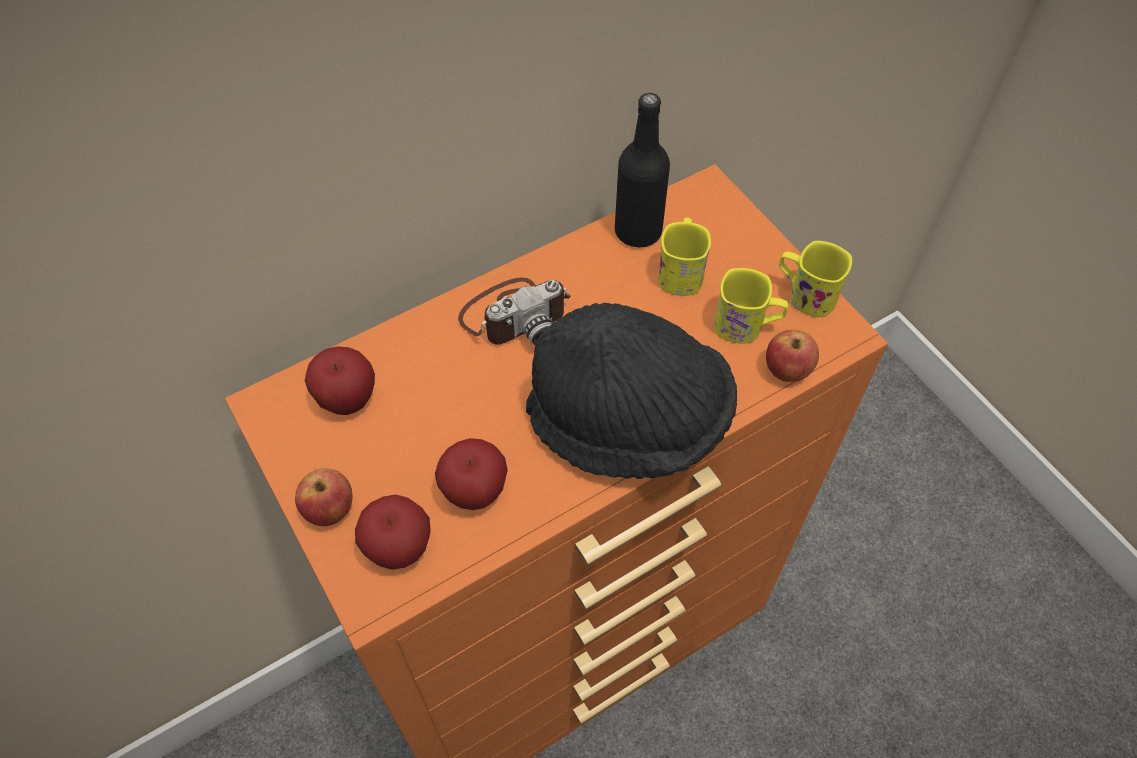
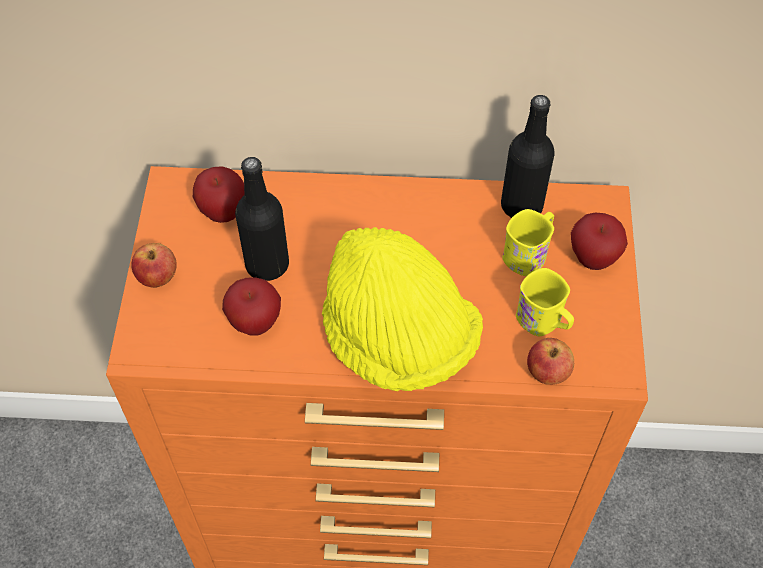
camera: 35 degrees right, 0 degrees up
apple [355,494,431,570] -> apple moved to [571,212,628,270]
camera [458,277,571,345] -> none
black hat [526,303,737,479] -> yellow hat [322,227,483,391]
yellow mug [779,241,852,317] -> none
none -> black bottle [235,157,289,281]

